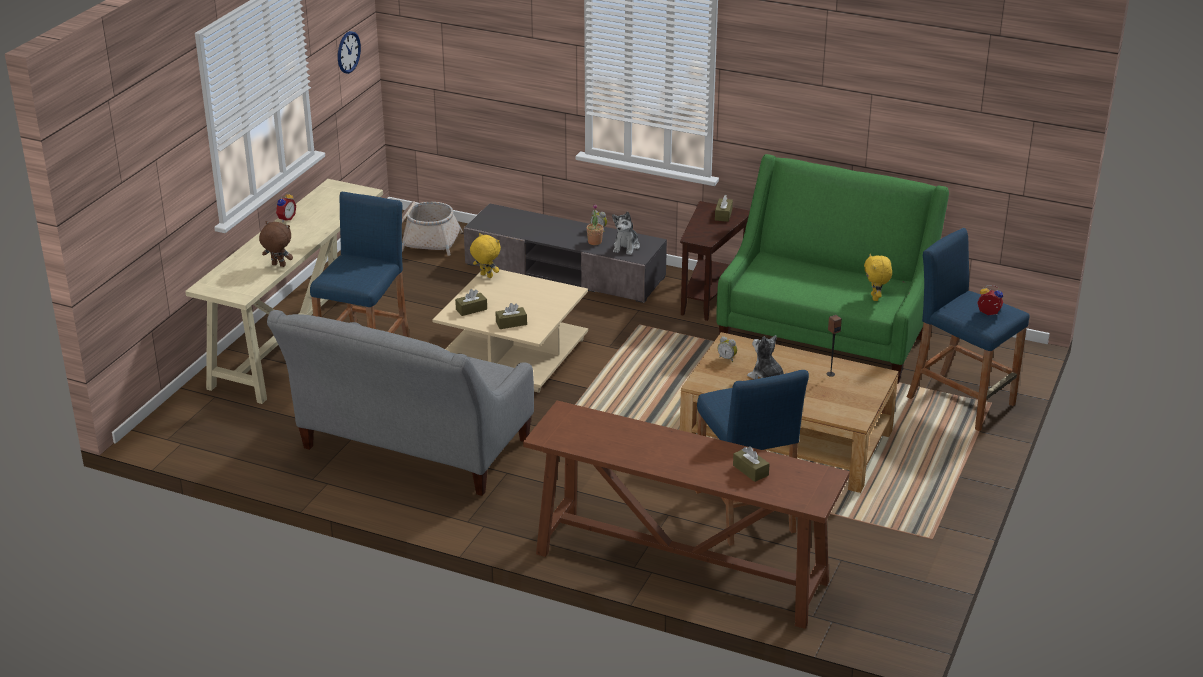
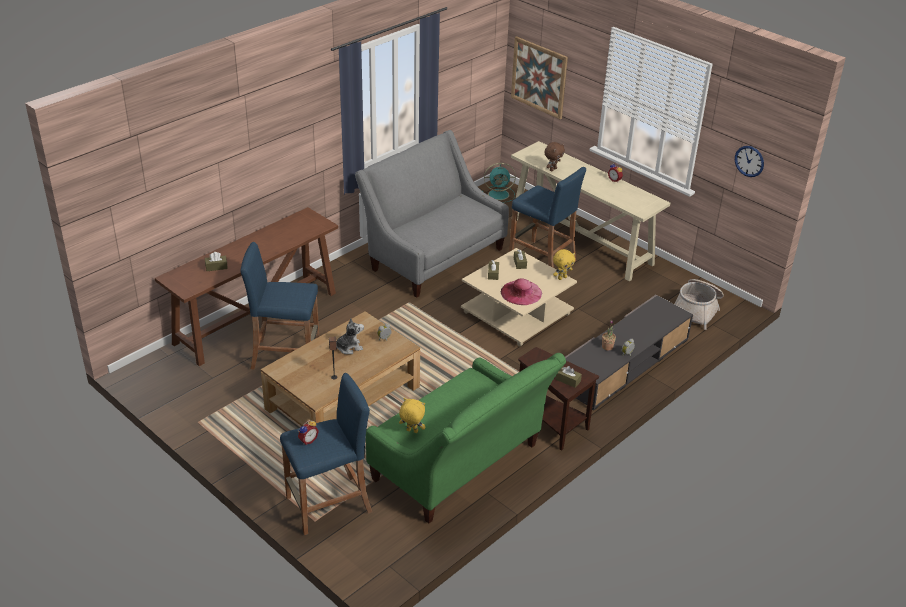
camera: 110 degrees right, 5 degrees up
plush toy [612,211,640,255] -> none
none -> turquoise fan [484,163,516,203]
none -> pink hat [501,278,542,305]
none -> picture [511,36,568,119]

